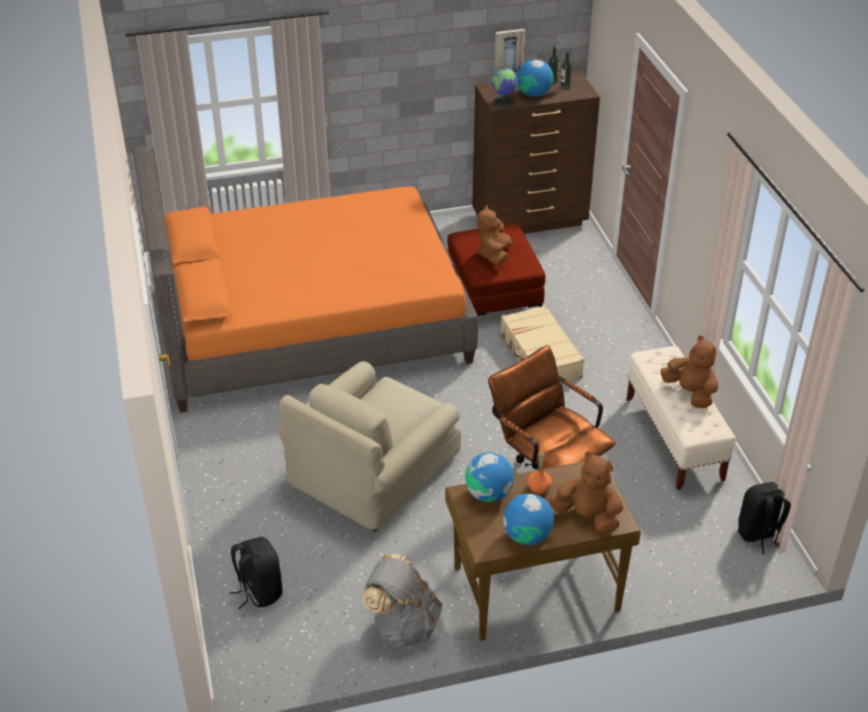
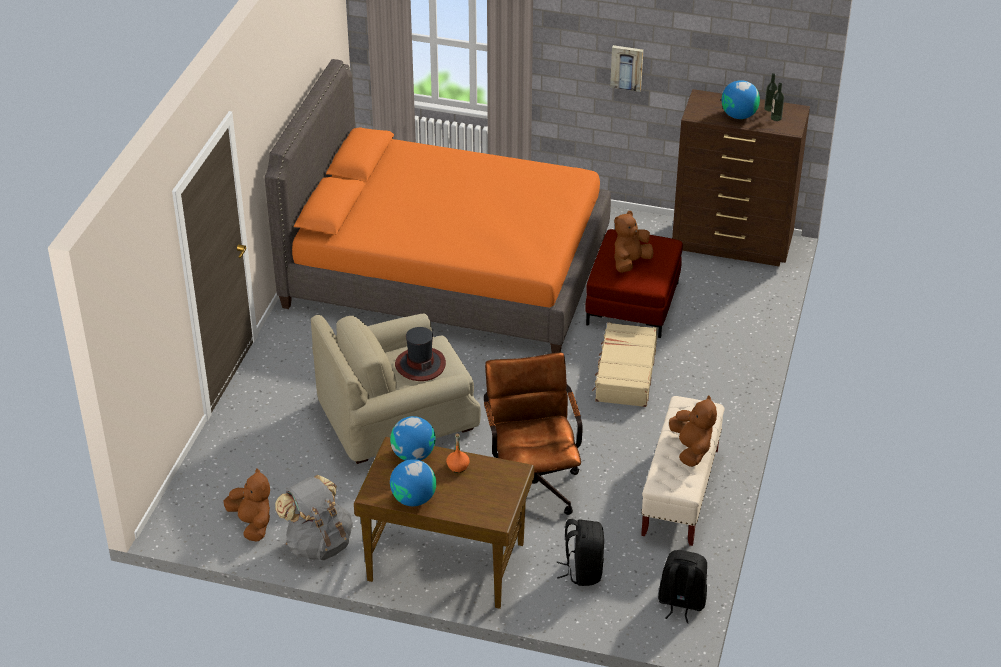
camera: 30 degrees right, 0 degrees up
black backpack [229,537,282,609] -> black backpack moved to [556,519,604,586]
globe [492,67,518,107] -> none
picture [494,29,526,74] -> picture moved to [610,45,643,92]
brown plush toy [549,452,623,534] -> brown plush toy moved to [223,468,270,542]
none -> hat [395,327,446,381]

